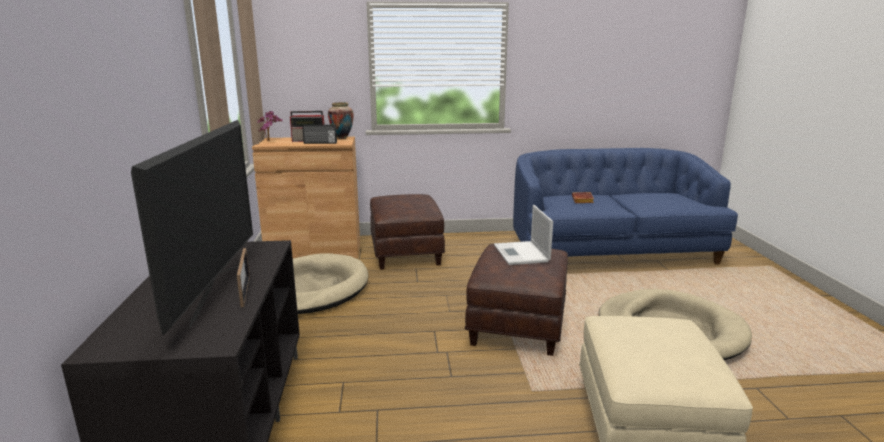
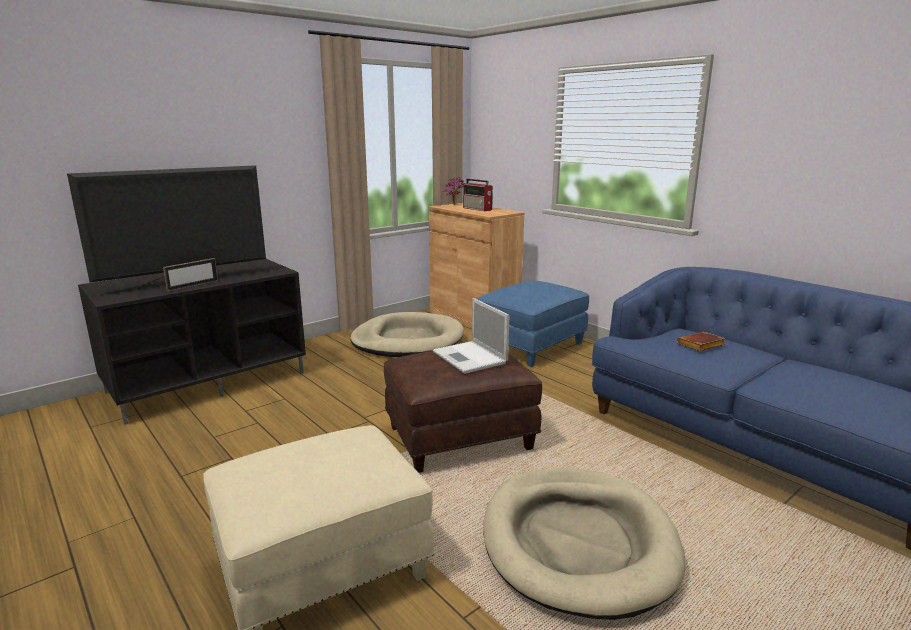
camera: 55 degrees right, 0 degrees up
radio [302,125,337,144] -> none
vase [328,102,354,139] -> none
brown ottoman [370,194,445,270] -> blue ottoman [477,281,589,367]
laptop [494,205,553,265] -> laptop turned 75 degrees counterclockwise [433,298,509,374]

